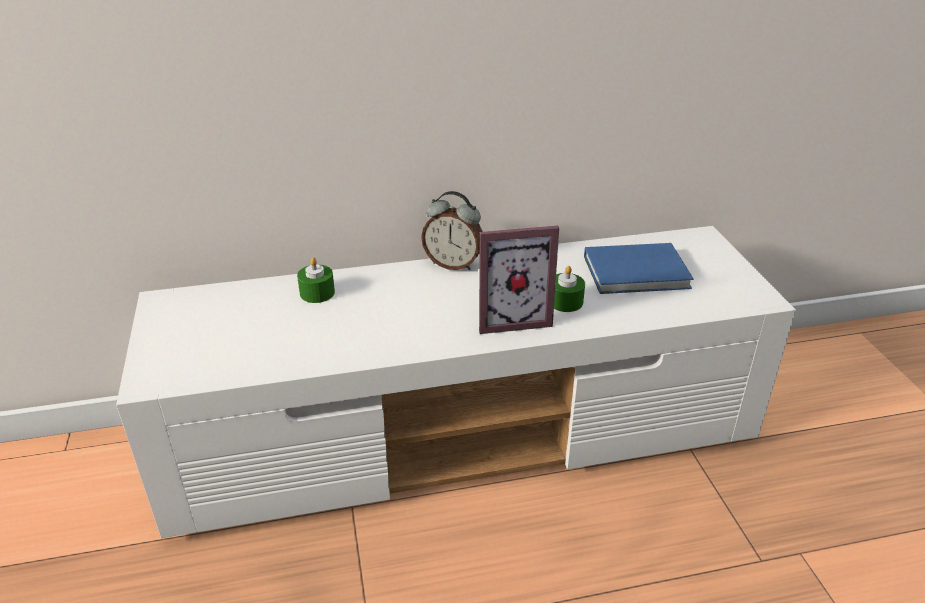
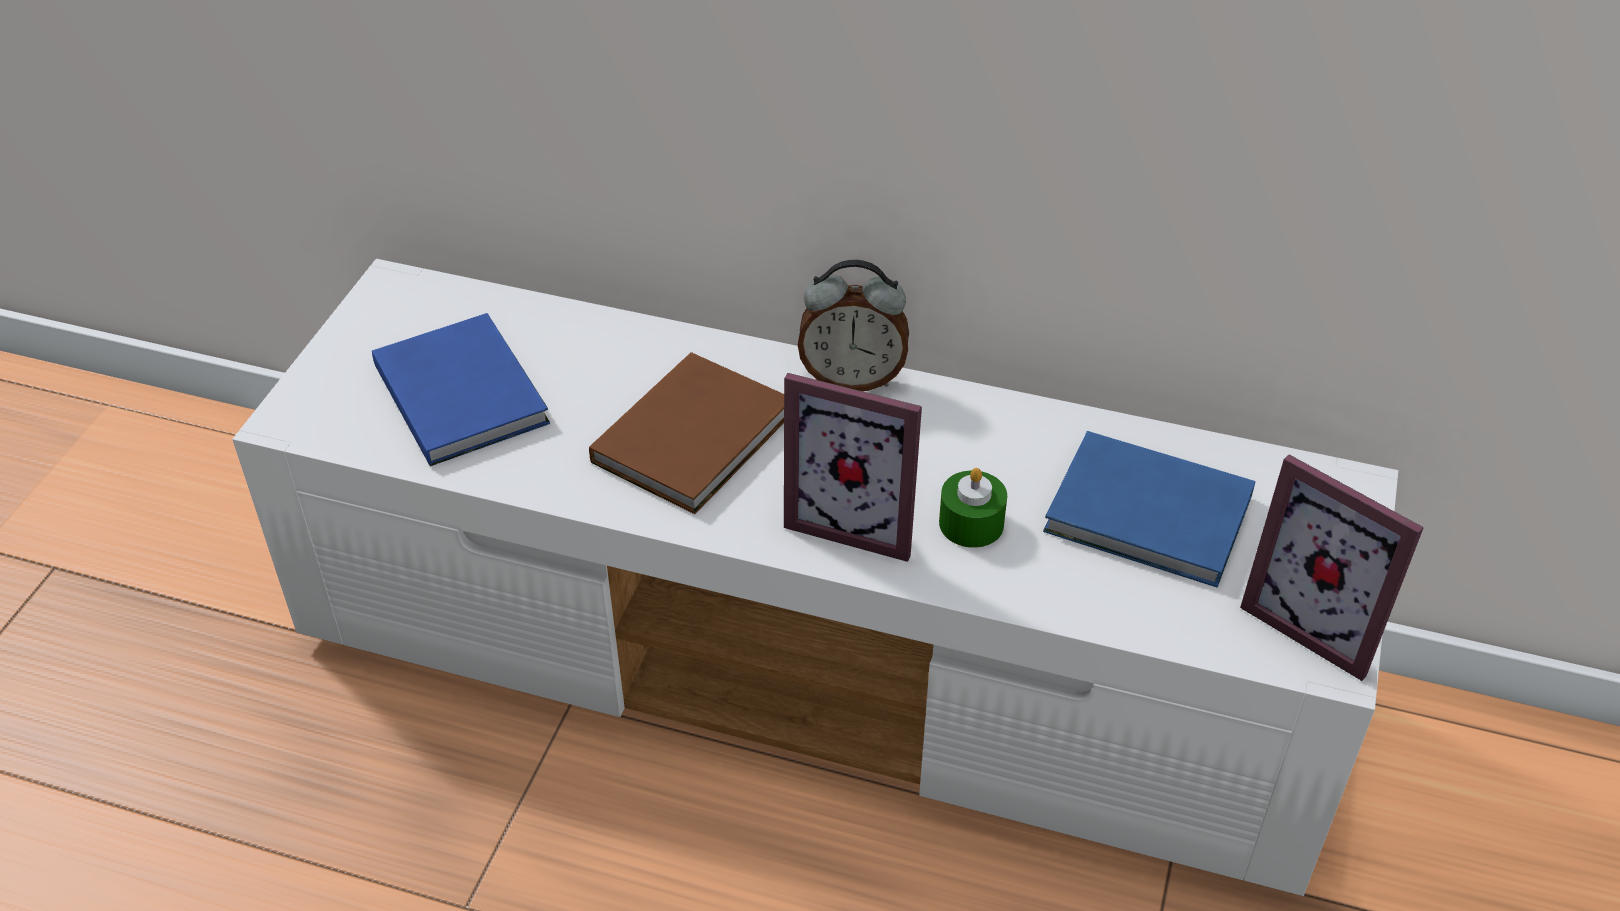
camera: 30 degrees right, 10 degrees up
green candle [297,257,335,303] -> none
alarm clock [421,191,483,270] -> alarm clock turned 45 degrees counterclockwise [798,260,909,391]
none -> blue book [372,313,550,466]
none -> brown book [589,352,784,514]
none -> picture frame [1240,454,1423,681]

